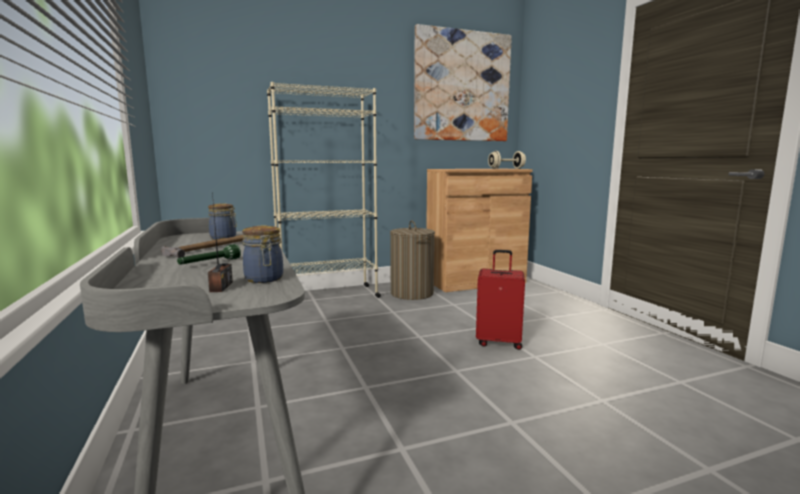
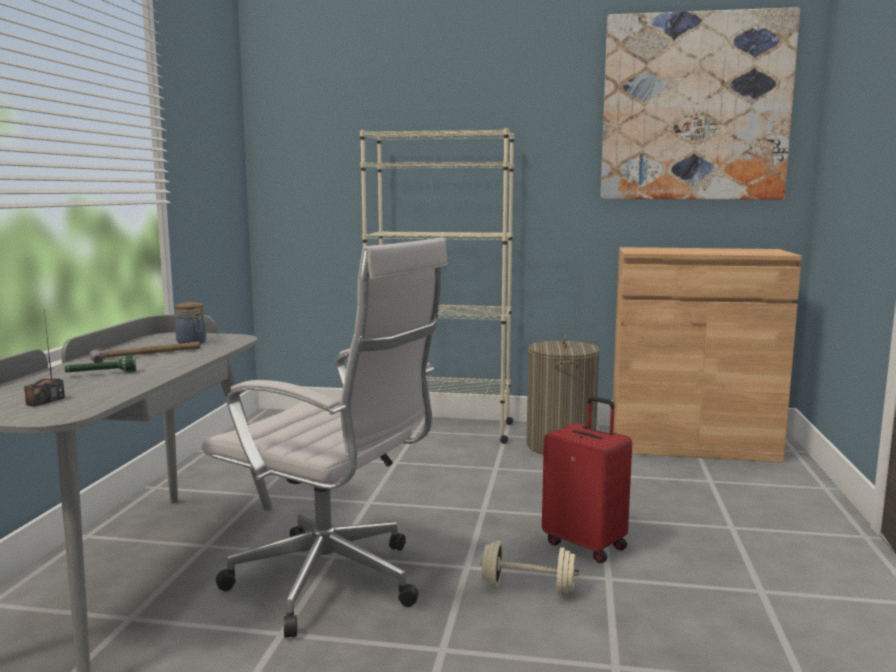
camera: 30 degrees right, 0 degrees up
jar [242,226,283,283] -> none
beige dumbbell [488,151,526,169] -> beige dumbbell moved to [480,540,579,596]
none -> white office chair [202,238,448,638]

